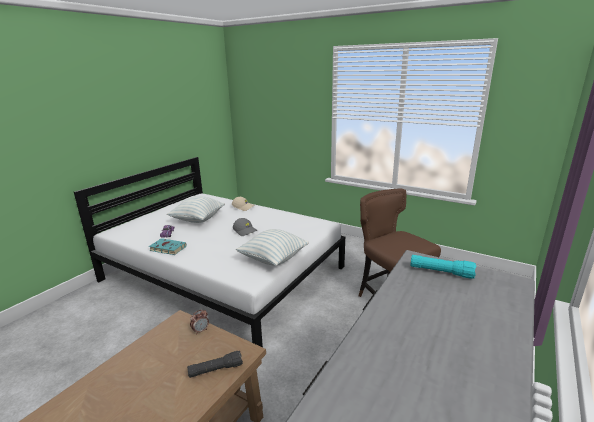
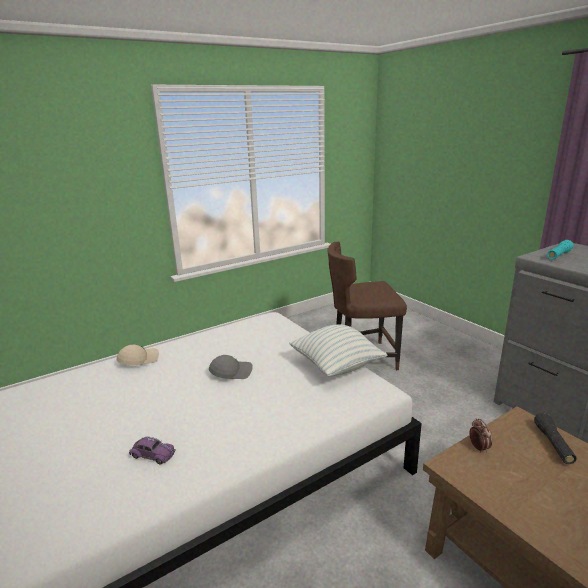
camera: 65 degrees left, 0 degrees up
turquoise book [149,238,187,255] -> none
pillow [167,196,225,223] -> none

